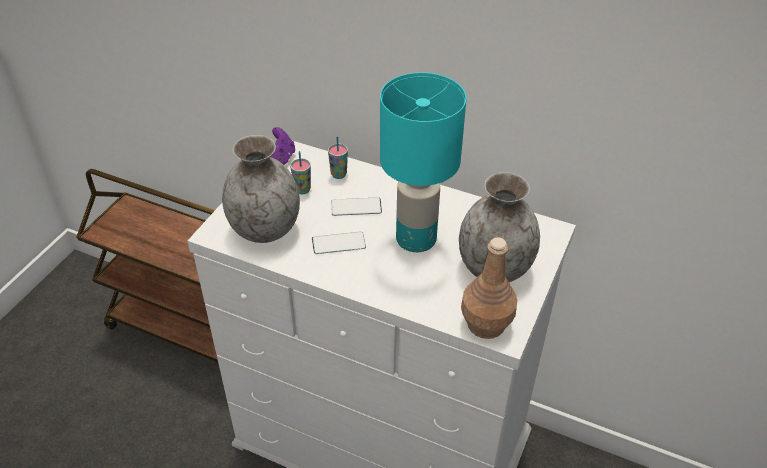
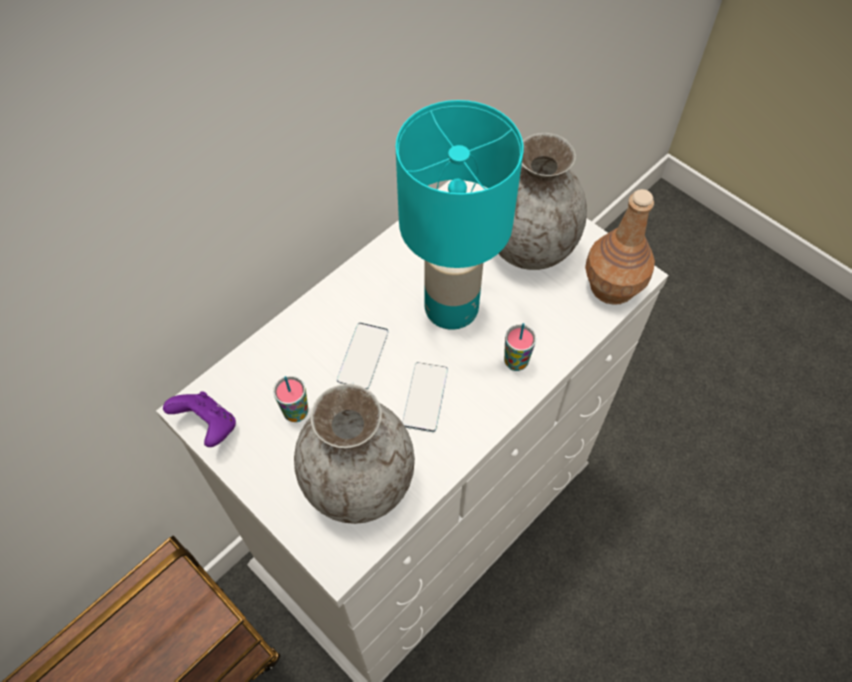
camera: 70 degrees left, 15 degrees up
cup [328,136,348,179] -> cup moved to [504,323,536,371]

